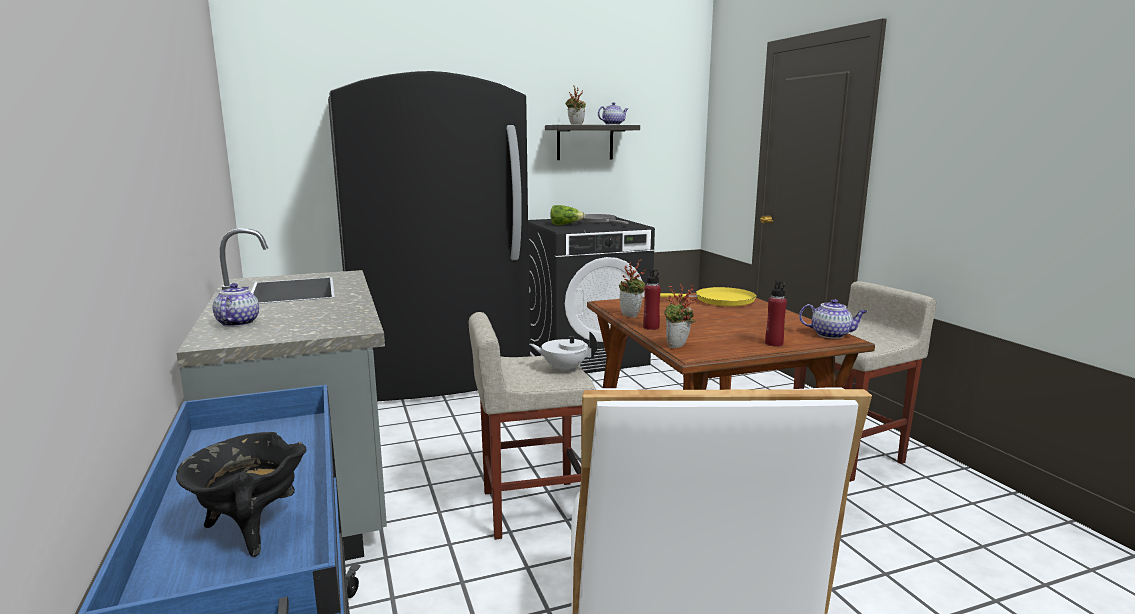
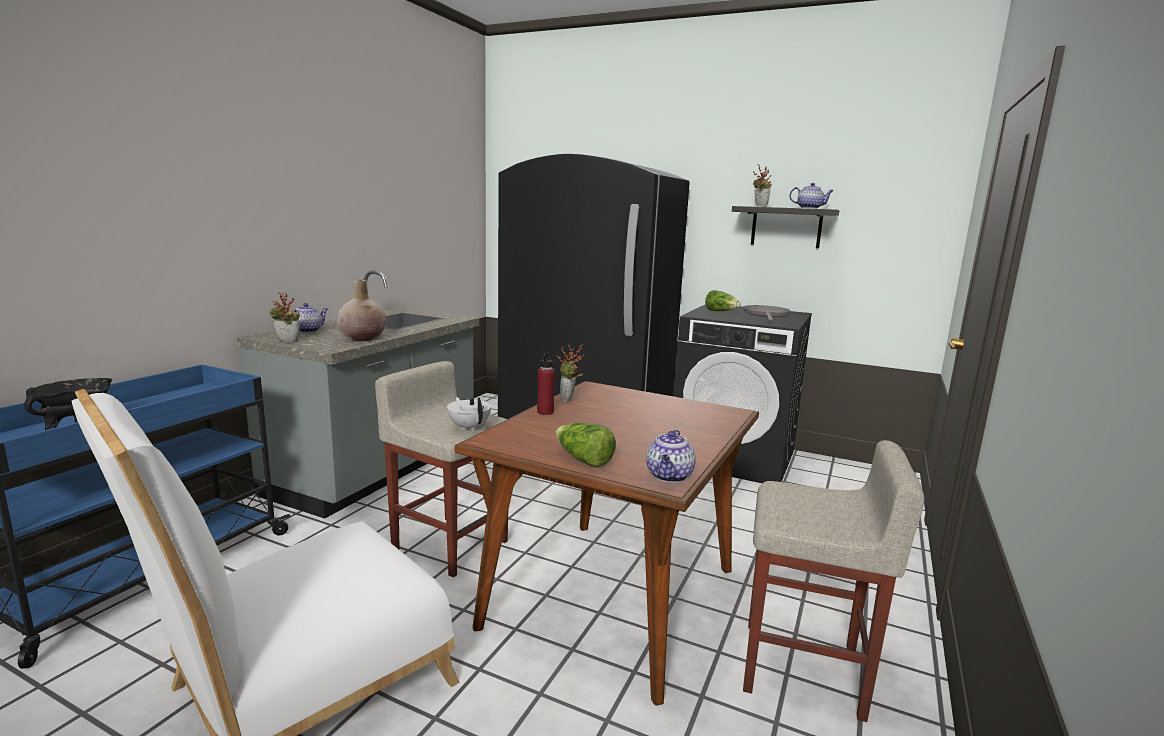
camera: 45 degrees right, 0 degrees up
yellow frying pan [660,287,756,306] -> none
potted plant [664,284,696,348] -> potted plant moved to [269,292,300,342]
red bottle [765,280,787,347] -> lettuce [555,423,616,467]
teapot [799,299,867,339] -> teapot turned 45 degrees clockwise [646,430,696,482]
none -> beige vase [336,280,387,341]

